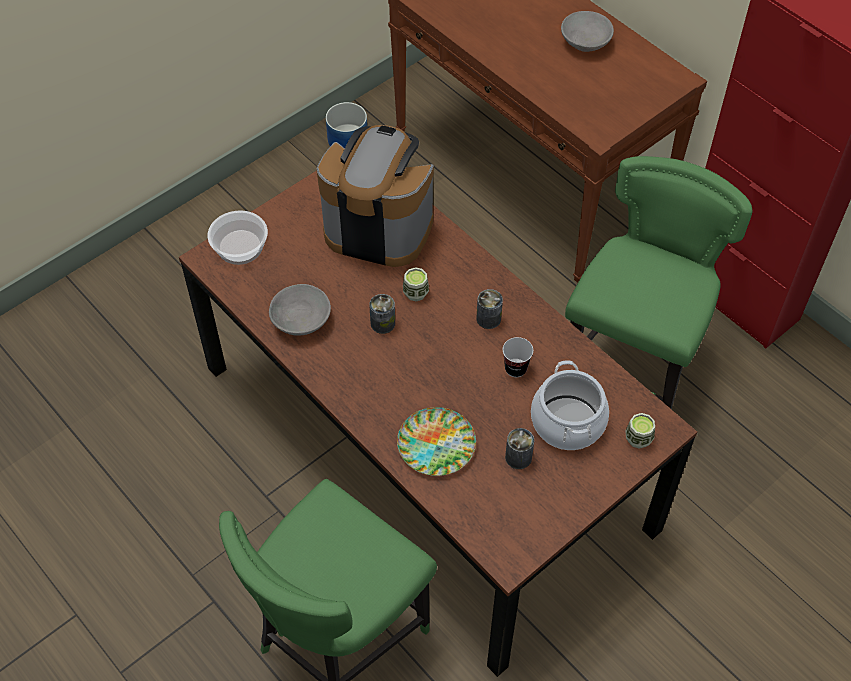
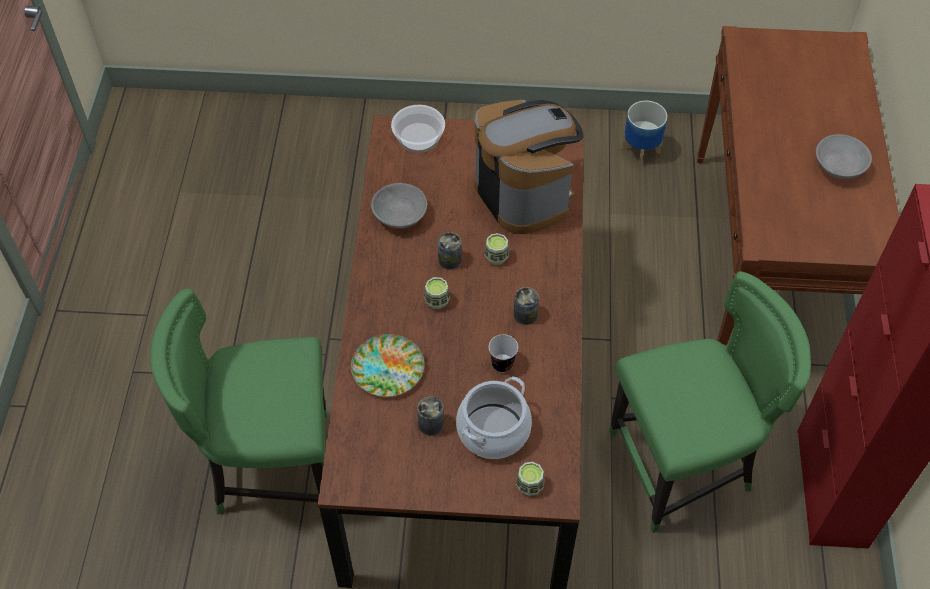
camera: 45 degrees right, 0 degrees up
none -> cup [424,277,450,309]

